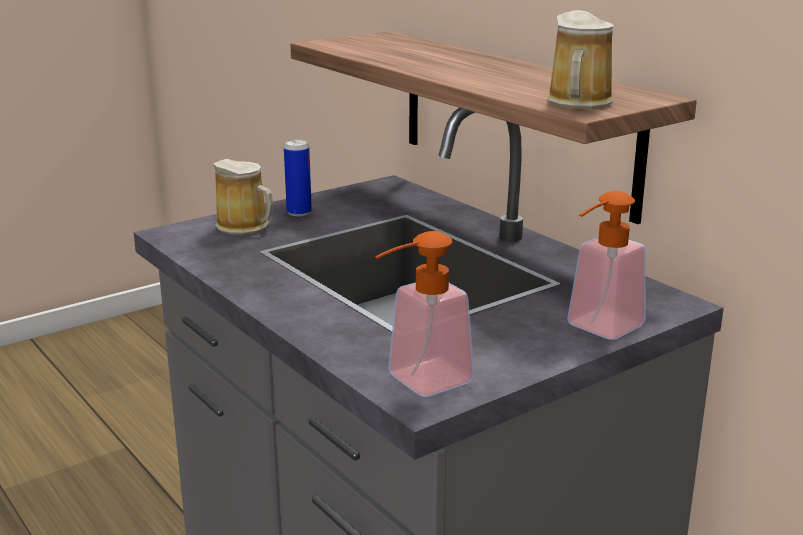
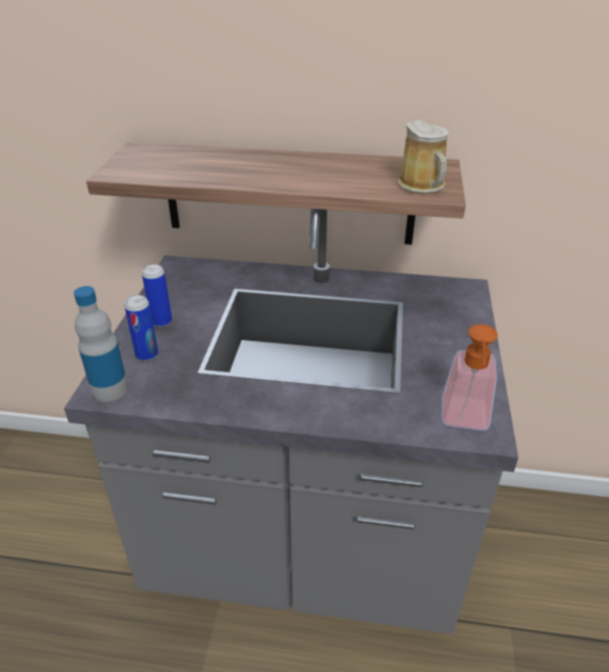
camera: 45 degrees left, 15 degrees up
mug [213,159,274,235] -> can [125,295,158,361]
soap dispenser [567,191,646,340] -> none
none -> bottle [74,286,128,402]

